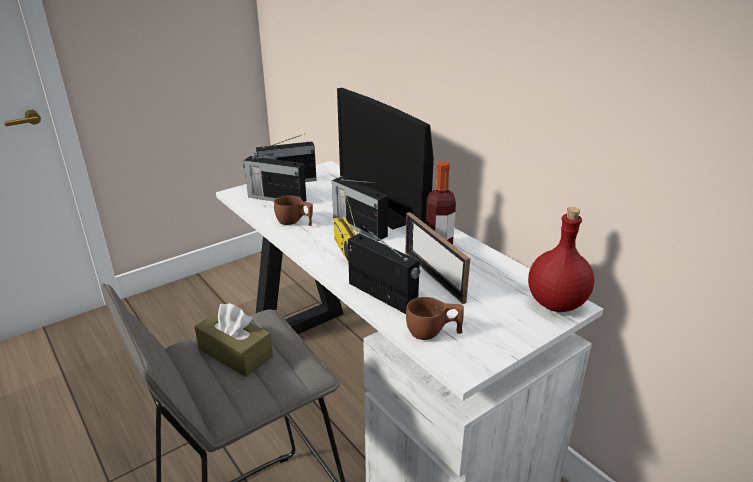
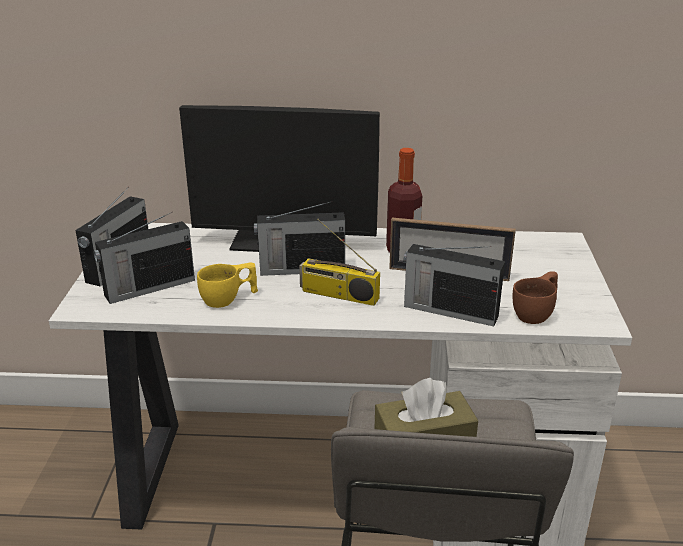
camera: 50 degrees left, 0 degrees up
brown cup [274,195,313,226] -> yellow cup [197,262,258,308]
radio [348,226,420,314] -> radio turned 150 degrees counterclockwise [403,244,505,326]
red bottle [528,207,594,312] -> none

